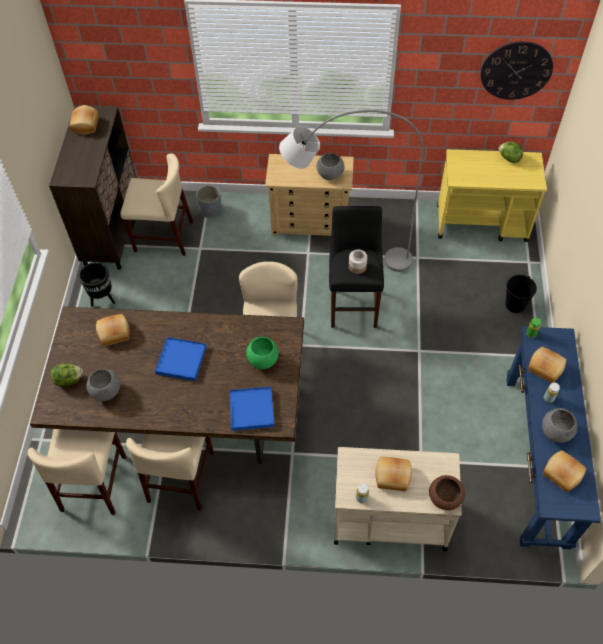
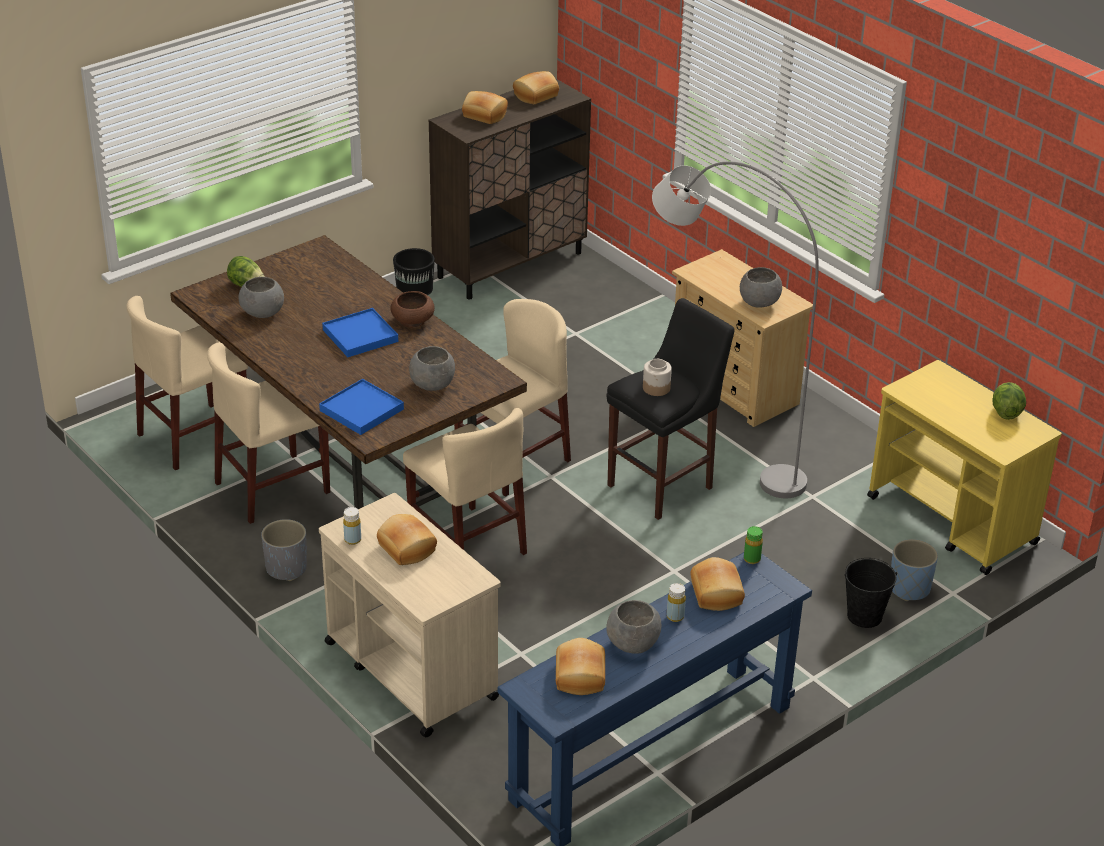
camera: 45 degrees right, 20 degrees down
bread [96,314,130,346] -> bread moved to [462,91,508,124]
beige chair [120,153,193,256] -> beige chair moved to [403,408,527,555]
grey planter [196,185,222,218] -> grey planter moved to [261,519,307,581]
green bowl [246,337,279,369] -> grey bowl [409,346,455,391]
brown bowl [429,475,465,510] -> brown bowl moved to [391,291,435,327]
wall clock [481,41,553,100] -> none
none -> blue planter [891,539,938,601]

